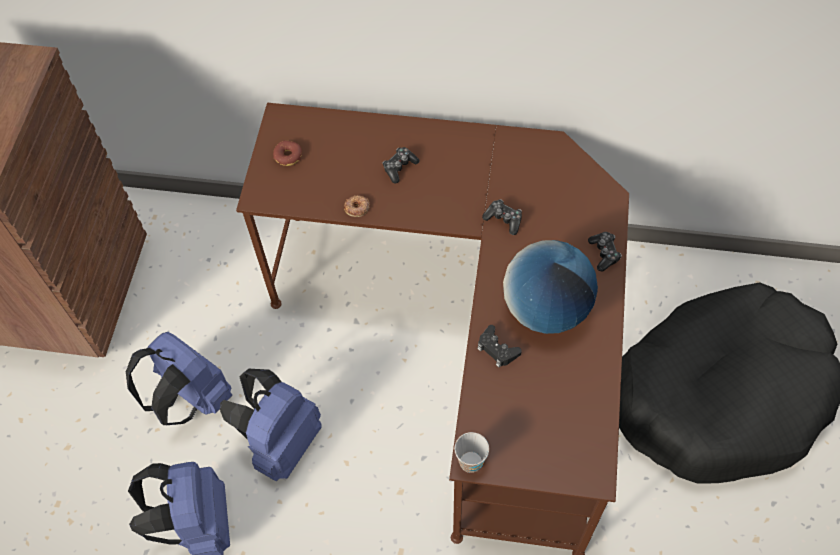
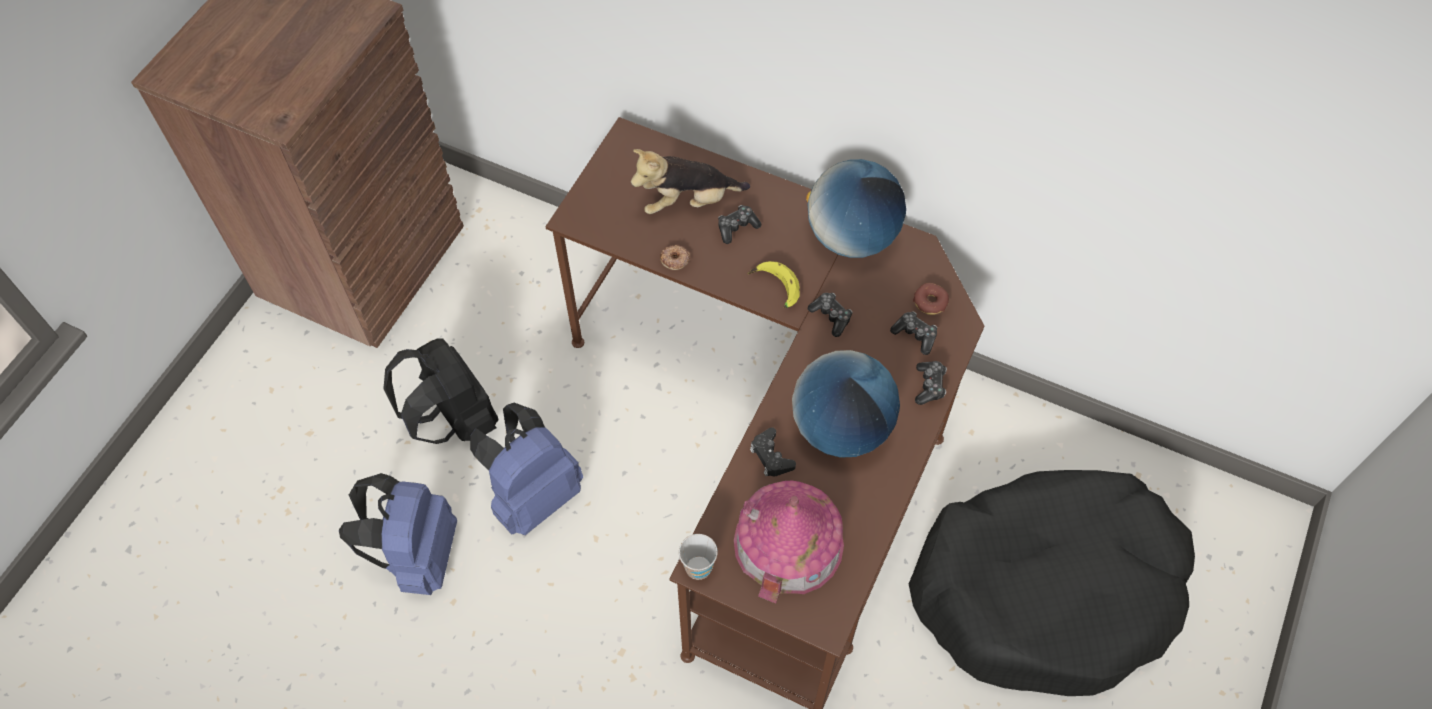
camera: 15 degrees right, 0 degrees up
blue backpack [126,332,232,425] -> black backpack [383,338,498,444]
donut [273,140,302,166] -> donut moved to [913,283,949,315]
none -> plush toy [631,149,750,214]
none -> toy house [734,480,844,604]
none -> banana [748,261,800,308]
none -> globe [806,159,906,258]
none -> game controller [890,311,938,355]

